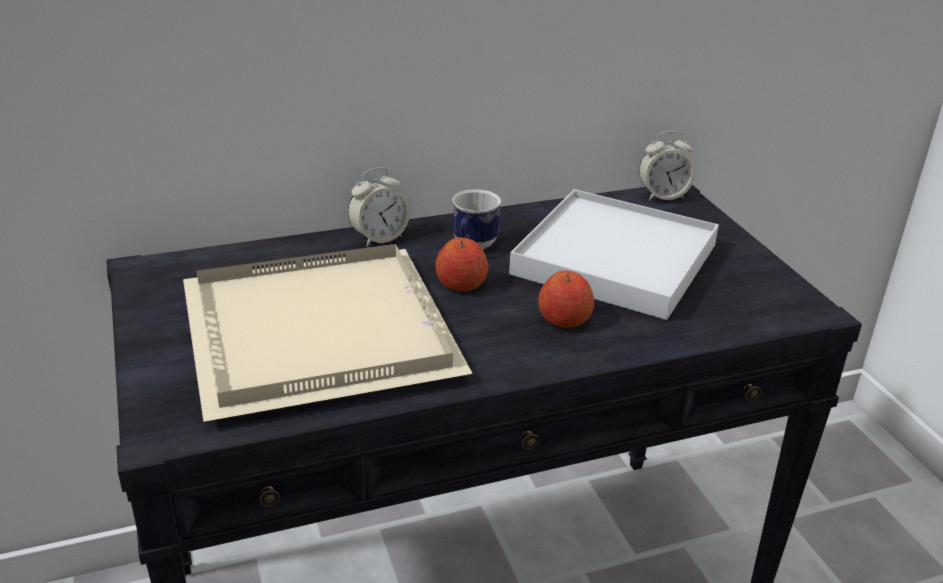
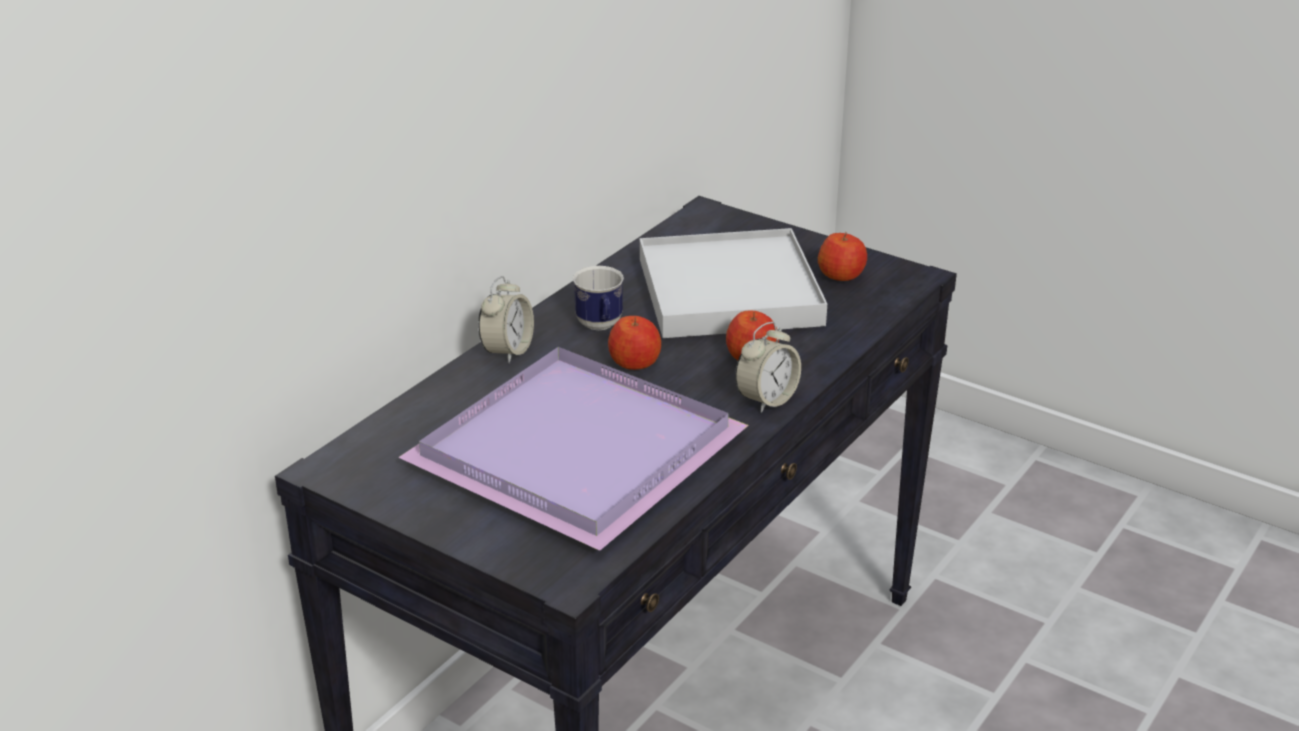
camera: 35 degrees left, 0 degrees up
beige tray [183,244,473,422] -> purple tray [398,347,749,551]
alarm clock [639,131,695,200] -> alarm clock moved to [735,322,801,413]
none -> apple [818,232,867,281]

